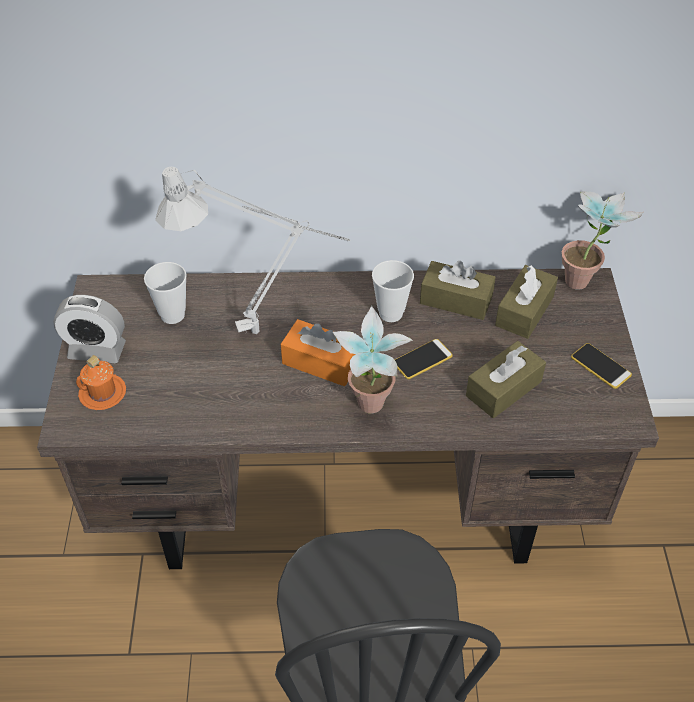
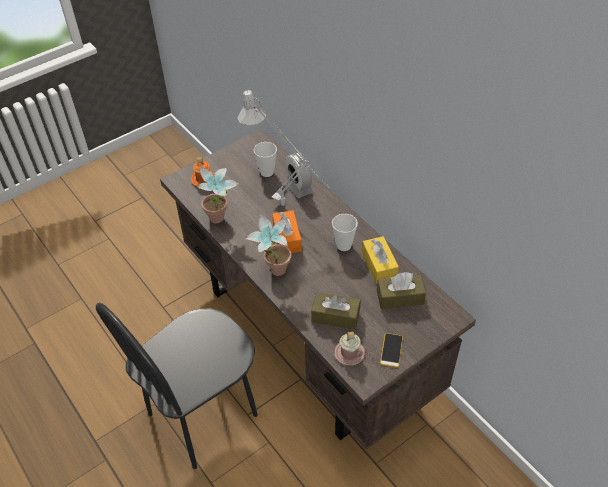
camera: 55 degrees right, 0 degrees up
alarm clock [53,295,126,363] -> alarm clock moved to [285,153,313,198]
phone [395,339,453,379] -> none
brown tissue box [420,261,496,320] -> yellow tissue box [362,236,399,284]
potted plant [562,191,643,290] -> potted plant moved to [198,166,239,223]
none -> pink mug [334,332,365,366]

